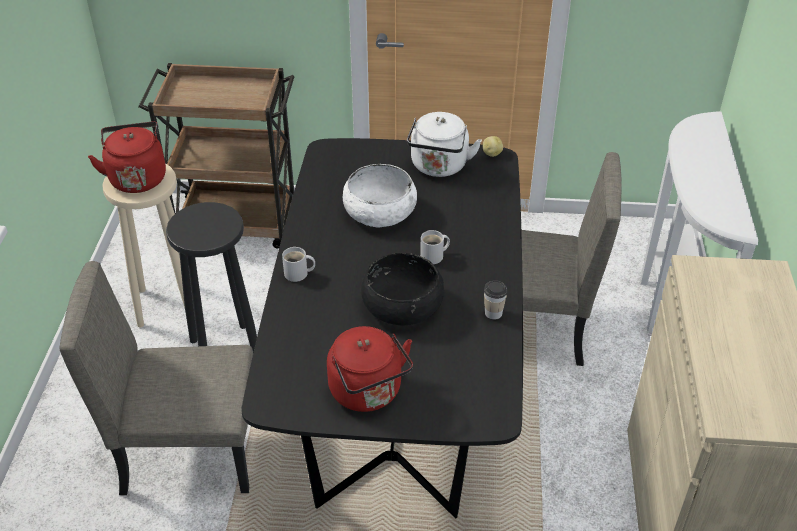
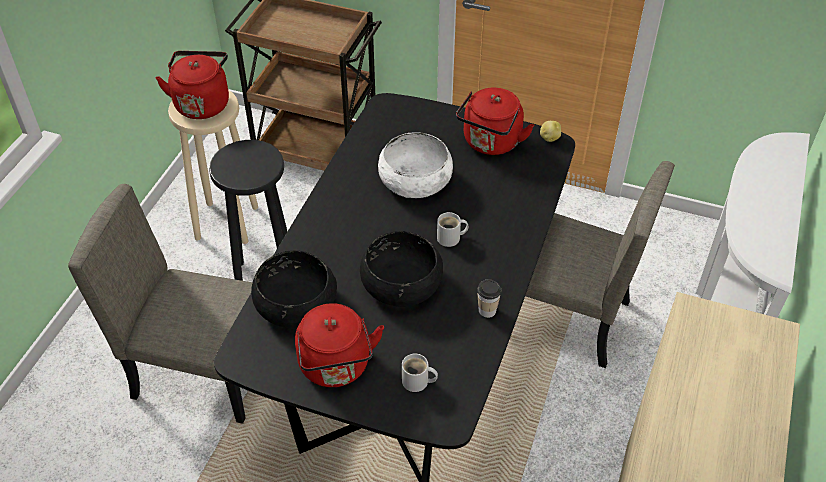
camera: 15 degrees right, 5 degrees up
white mug [282,247,315,282] -> white mug moved to [402,354,438,392]
white kettle [407,112,482,177] -> red kettle [456,88,534,155]
none -> black bowl [251,250,337,328]

